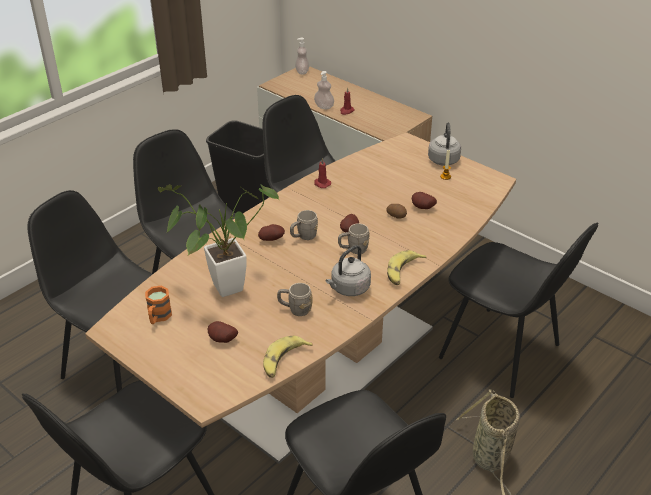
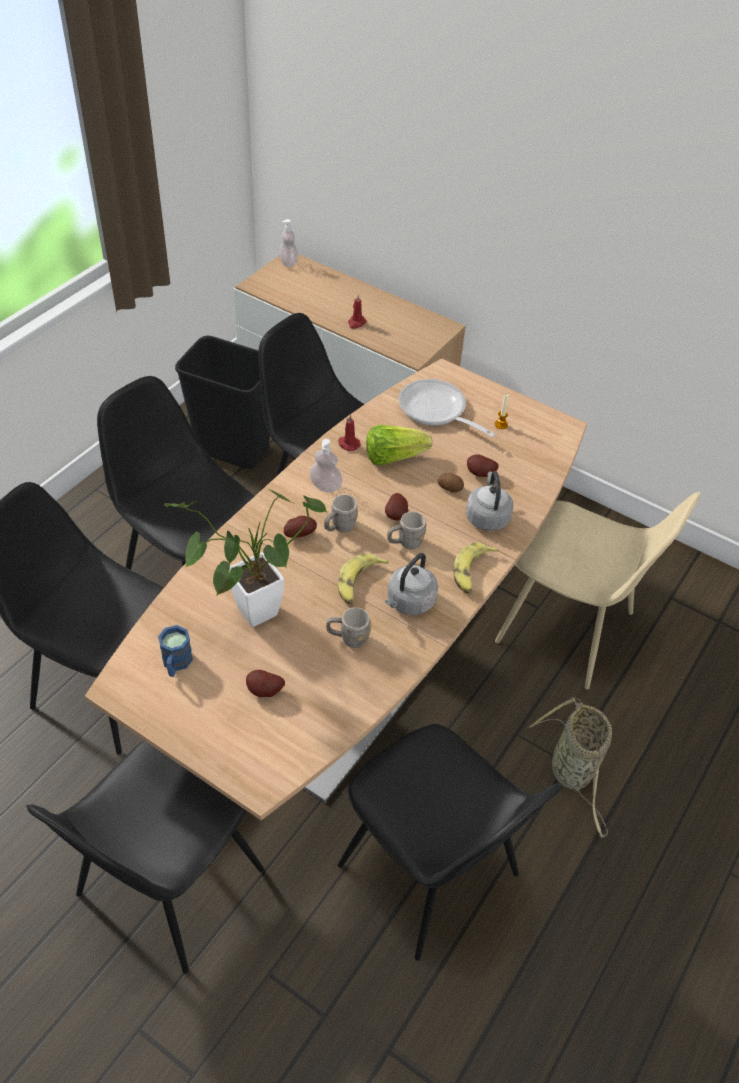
camera: 10 degrees left, 10 degrees up
orange mug [145,286,172,324] -> blue mug [158,625,193,677]
banana [263,336,313,378] -> banana moved to [338,553,389,604]
soap dispenser [314,71,334,109] -> soap dispenser moved to [309,439,343,492]
grey kettle [428,123,461,166] -> grey kettle moved to [466,471,513,531]
black chair [439,223,598,398] -> beige chair [495,492,701,689]
none -> lettuce [366,425,432,466]
none -> frying pan [399,379,496,437]

